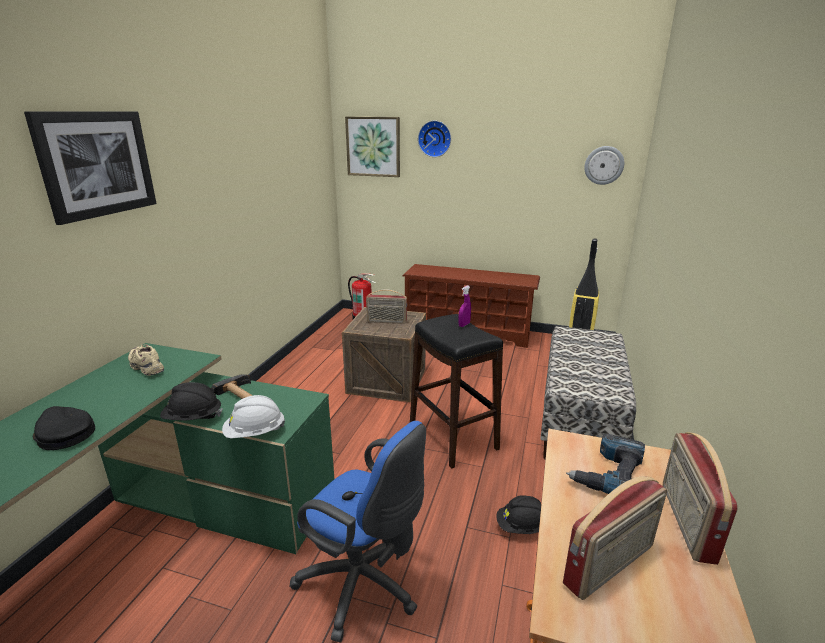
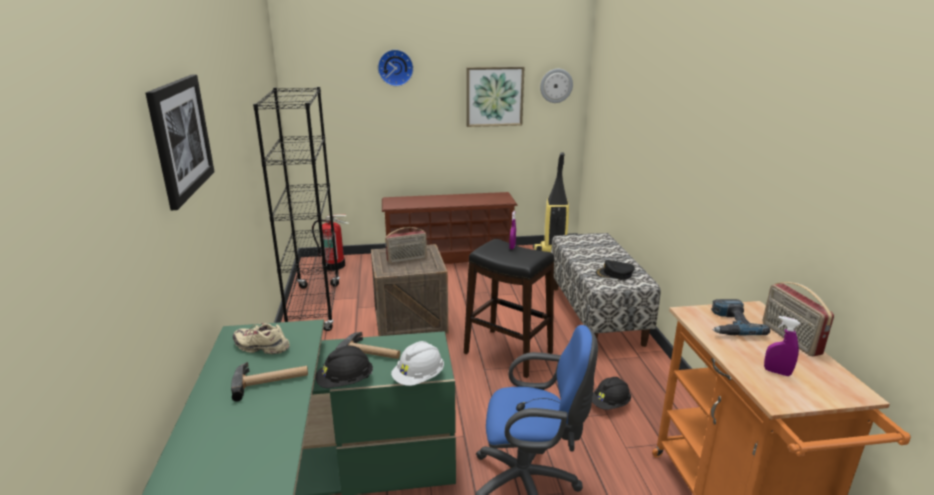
camera: 25 degrees left, 0 degrees up
black cap [33,406,95,450] -> black cap moved to [596,260,635,280]
picture [345,117,400,177] -> picture moved to [466,66,524,127]
radio [563,476,667,600] -> purple spray bottle [764,316,800,376]
none -> hammer [231,362,308,402]
none -> black bookcase [253,87,340,331]

